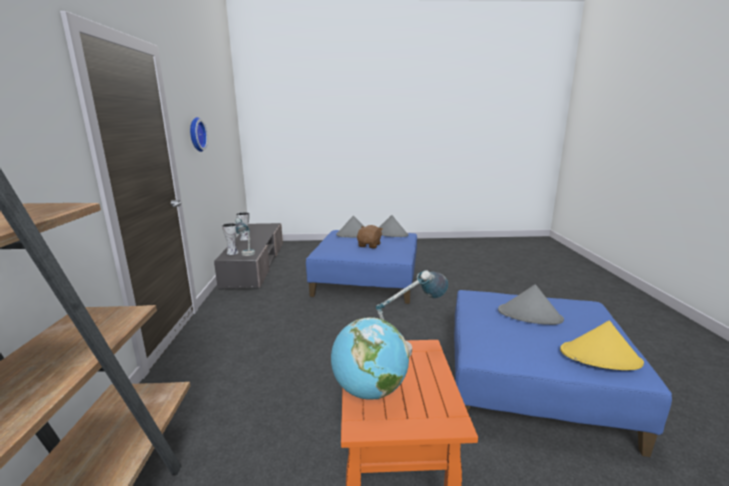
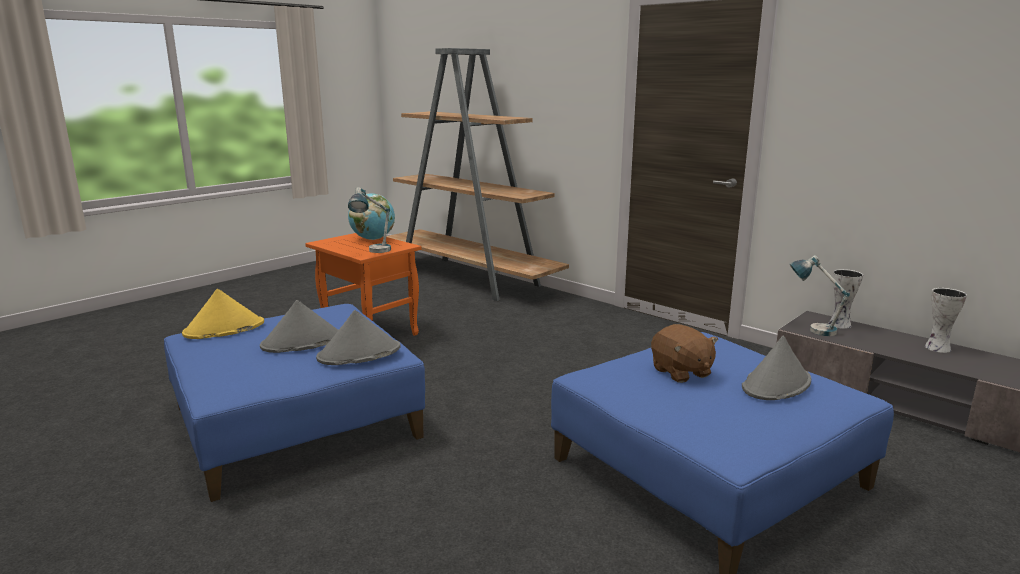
camera: 135 degrees right, 0 degrees up
wall clock [190,117,208,152] -> none
grey hat [378,215,409,237] -> grey hat moved to [316,310,401,365]

